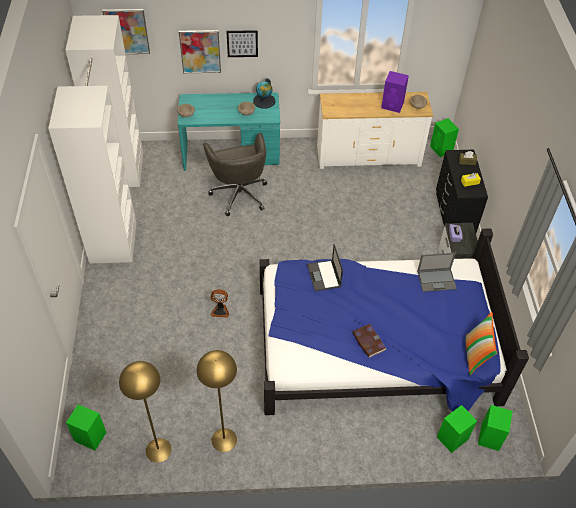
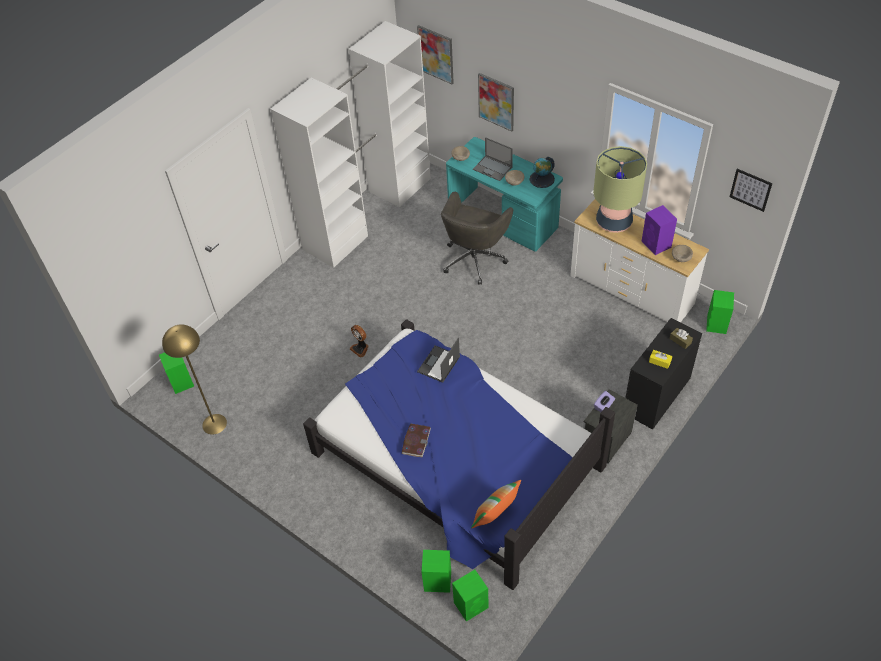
camera: 45 degrees right, 0 degrees up
yellow floor lamp [197,350,237,452] -> none
picture [226,30,258,57] -> picture moved to [730,169,772,212]
laptop [417,253,457,292] -> laptop moved to [473,137,513,181]
none -> table lamp [593,146,647,233]

